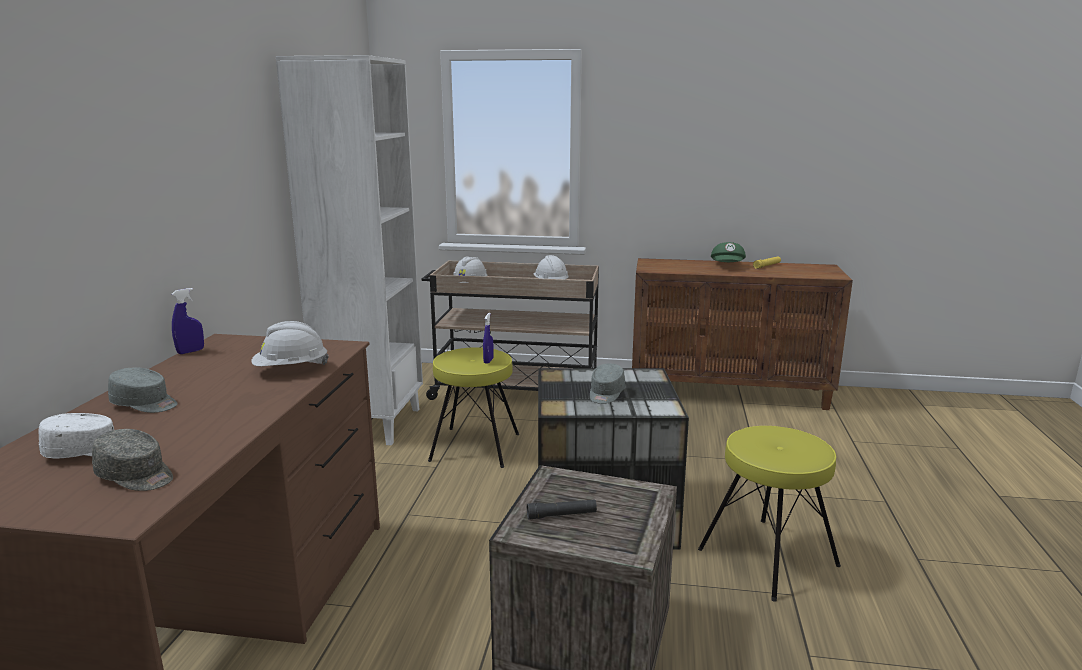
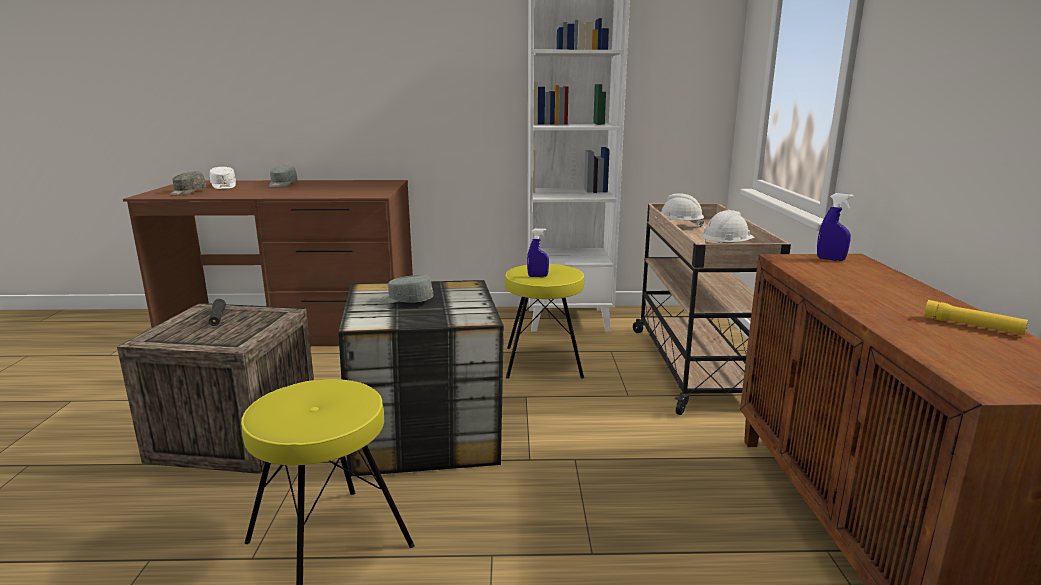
camera: 80 degrees right, 0 degrees up
blue spray bottle [172,288,204,354] -> blue spray bottle moved to [817,193,854,261]
white hard hat [251,321,329,366] -> none
green cap [711,242,746,262] -> none

